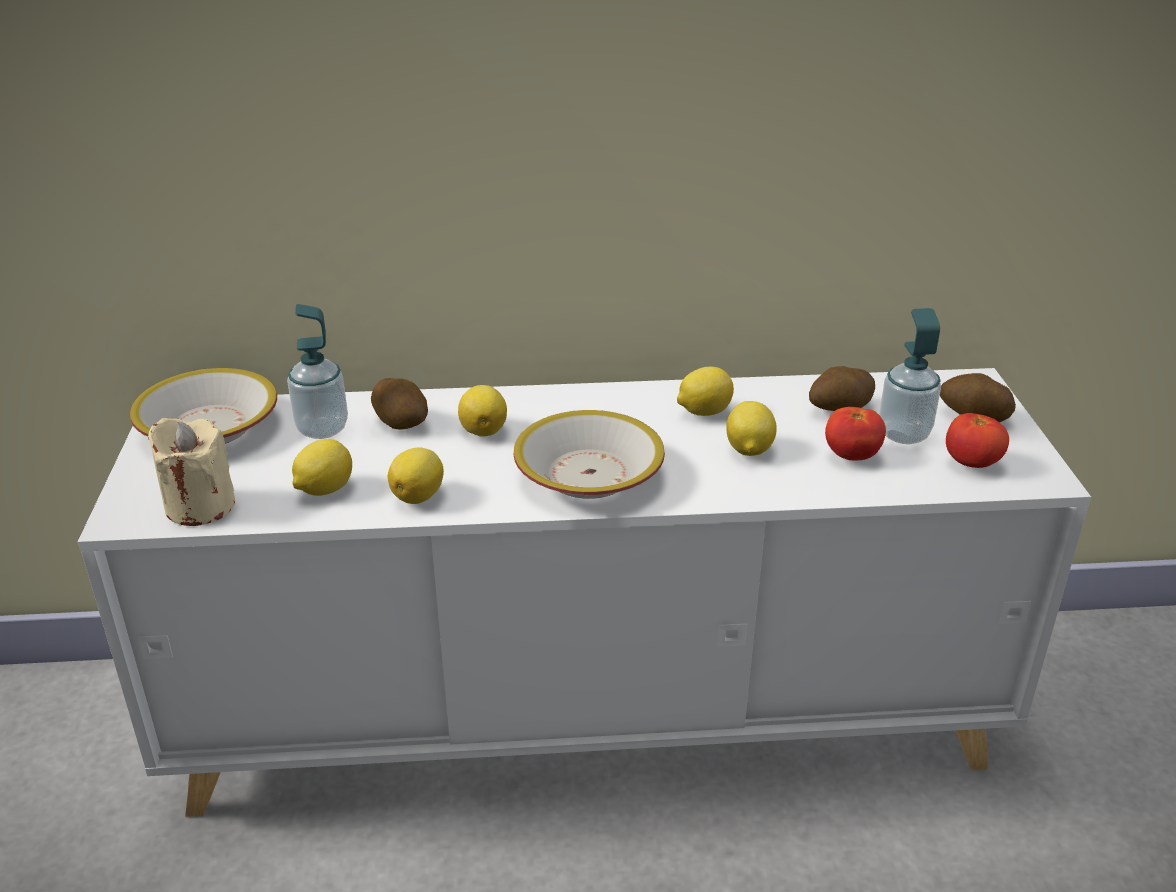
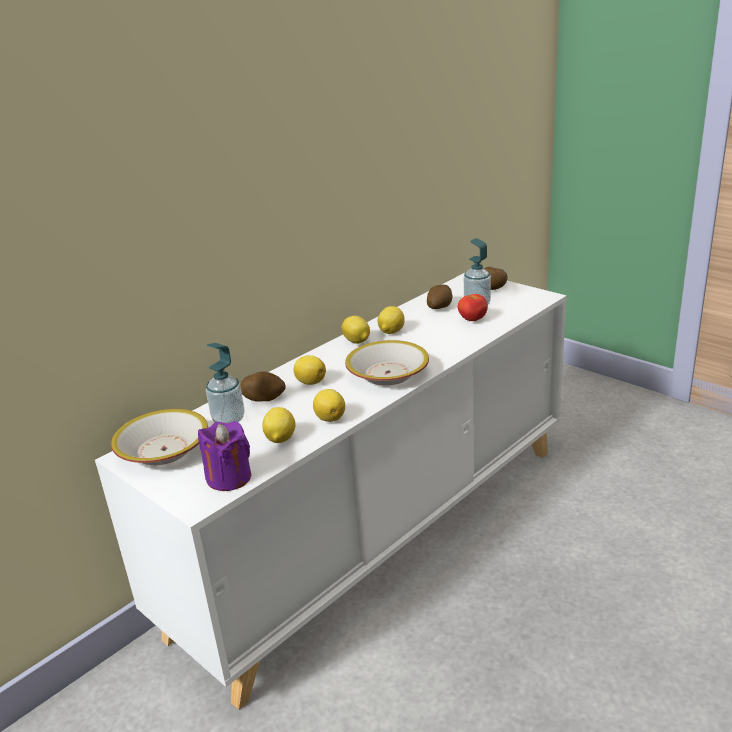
camera: 40 degrees left, 5 degrees down
beige candle [148,417,235,526] -> purple candle [198,421,251,491]
lemon [726,401,777,456] -> lemon moved to [342,316,370,344]
tomato [946,413,1009,468] -> none

